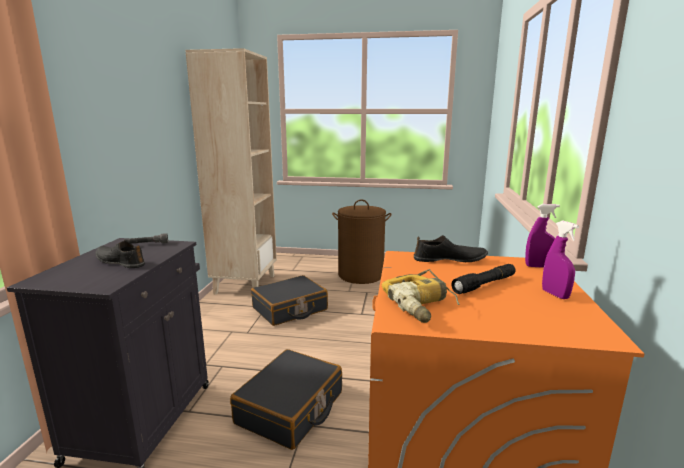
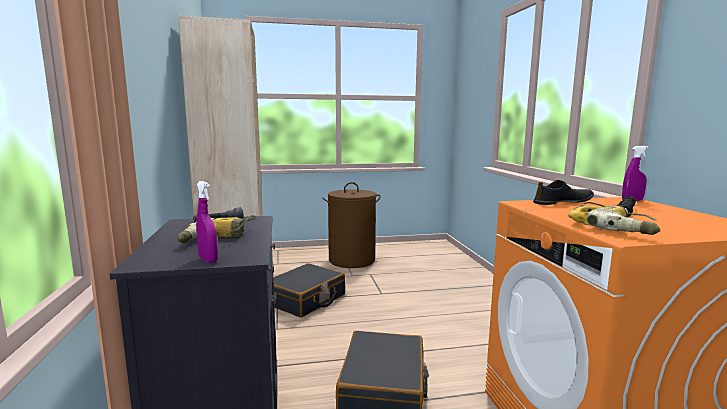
camera: 20 degrees left, 5 degrees down
black shoe [96,241,145,268] -> power drill [177,215,256,243]
purple spray bottle [542,221,579,299] -> purple spray bottle moved to [196,181,218,263]

